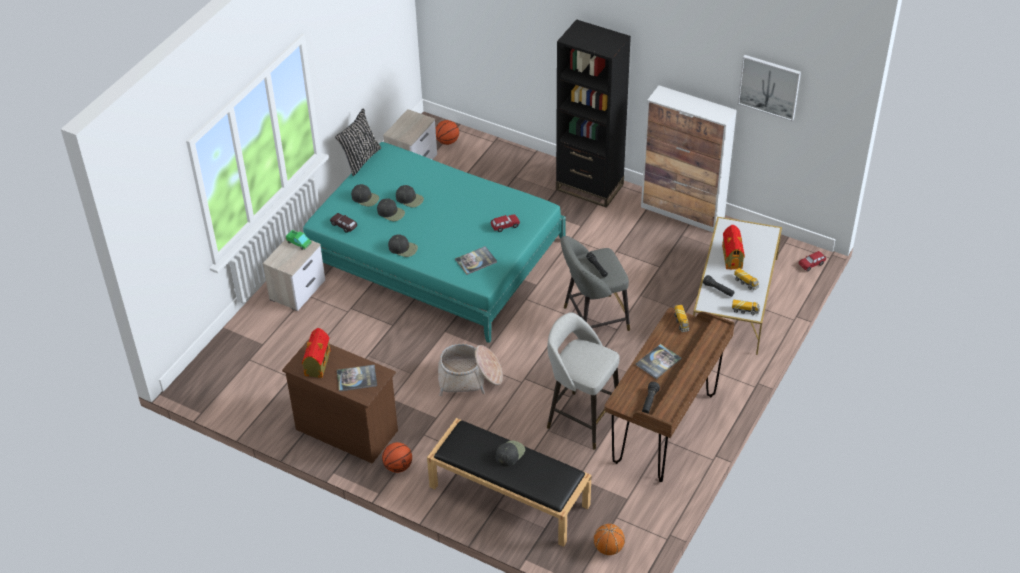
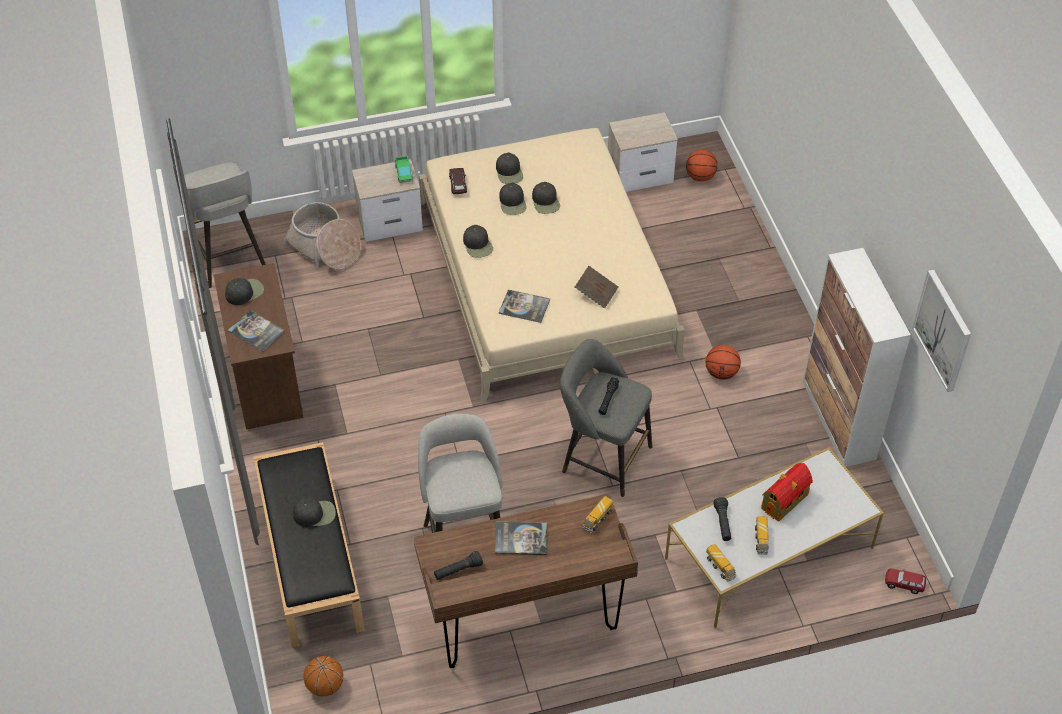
camera: 45 degrees right, 5 degrees up
toy house [302,328,330,378] -> black cap [225,278,264,305]
turquoise bed [303,142,566,343] -> beige bed [419,128,685,402]
black pillow [335,108,381,176] -> none
basketball [382,442,412,473] -> basketball moved to [706,345,741,380]
basket [438,344,503,396] -> basket moved to [283,202,361,270]
red toy car [491,214,520,232] -> brown book [575,266,618,309]
black bookcase [556,19,631,208] -> none
none -> grey stool [184,162,266,288]

